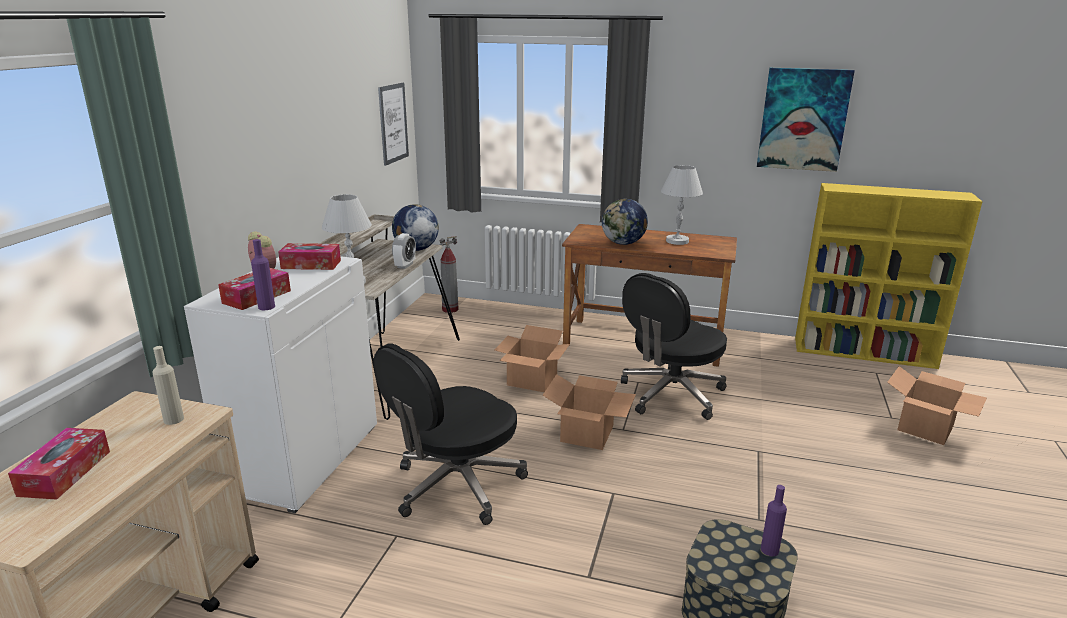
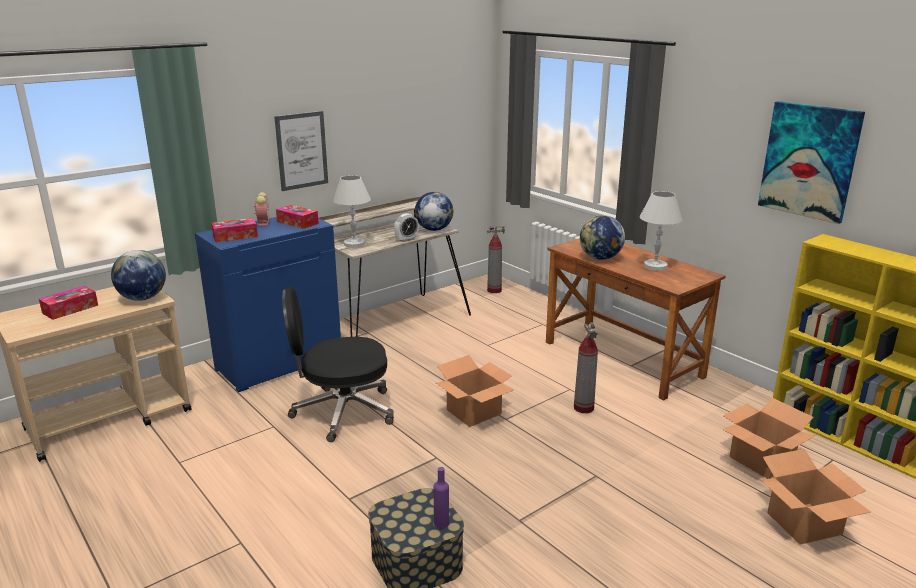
camera: 35 degrees right, 0 degrees up
beige bottle [153,346,184,425] -> globe [111,250,166,301]
white cabinet [184,256,377,513] -> blue cabinet [195,217,341,392]
purple bottle [251,239,275,310] -> none
picture [378,83,409,166] -> picture moved to [274,111,328,191]
cardboard box [495,325,570,392] -> cardboard box moved to [722,398,816,479]
black office chair [621,273,727,420] -> fire extinguisher [574,322,598,413]

